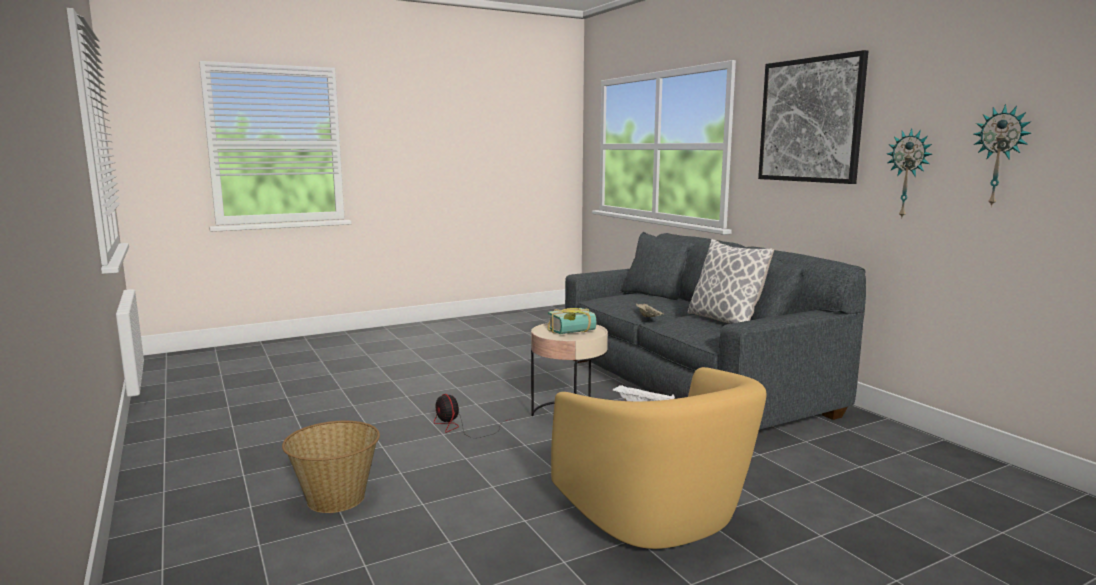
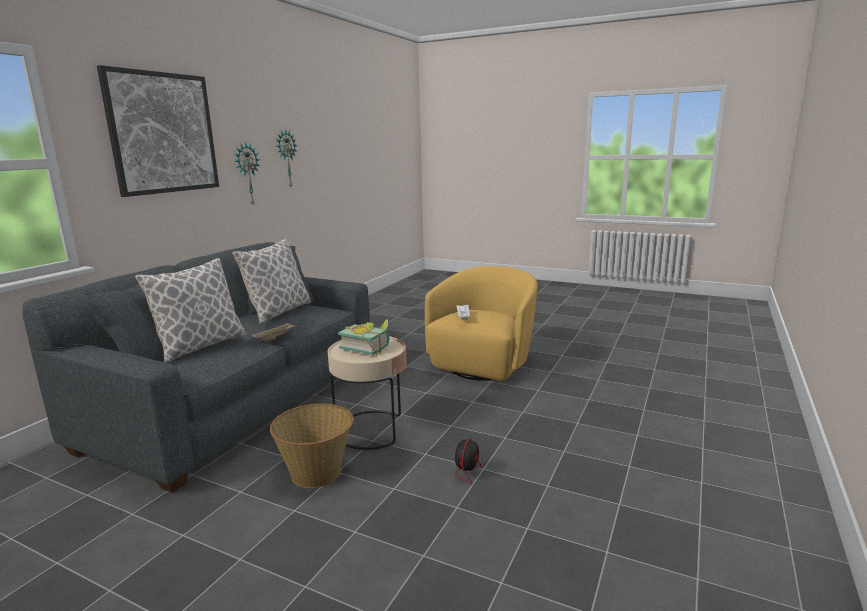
camera: 125 degrees left, 5 degrees up
basket [282,421,380,513] -> basket moved to [270,404,354,488]
none -> pillow [135,258,246,363]

